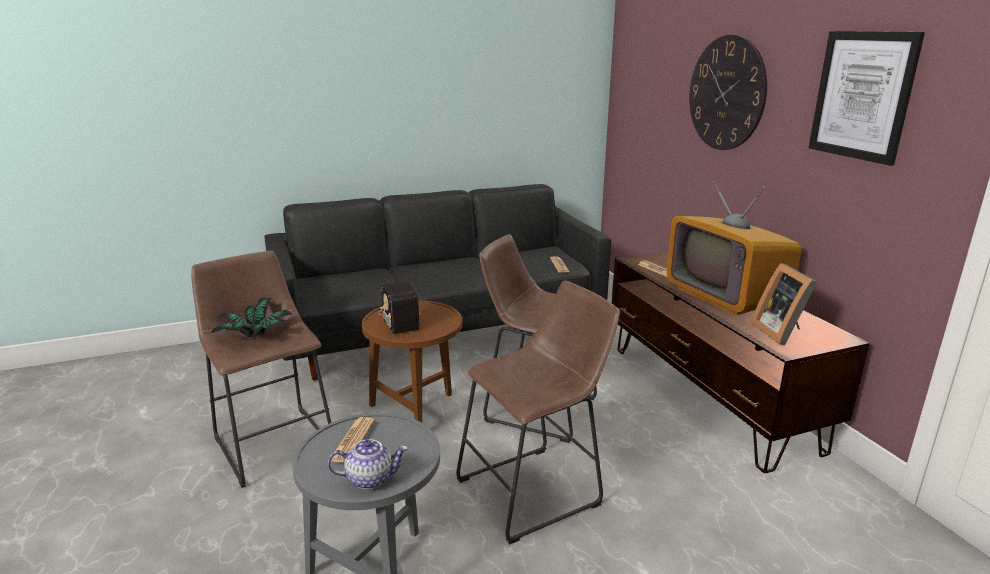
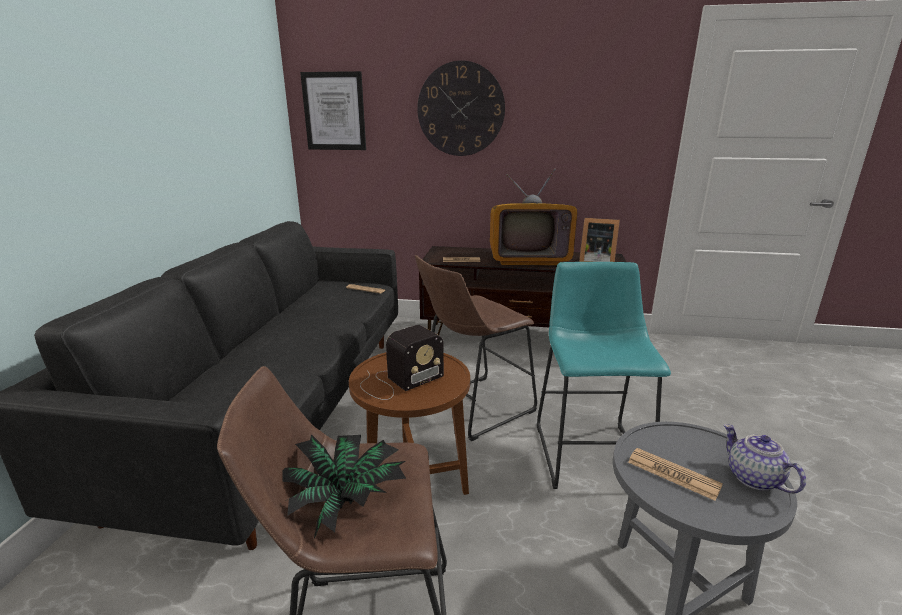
camera: 60 degrees left, 0 degrees up
teapot [328,439,408,490] -> teapot turned 45 degrees counterclockwise [724,424,806,493]
radio [378,281,423,334] -> radio turned 45 degrees counterclockwise [360,325,444,400]
brown stool [456,281,620,544] -> turquoise stool [537,262,671,489]
picture [809,31,925,166] -> picture moved to [300,71,366,150]

